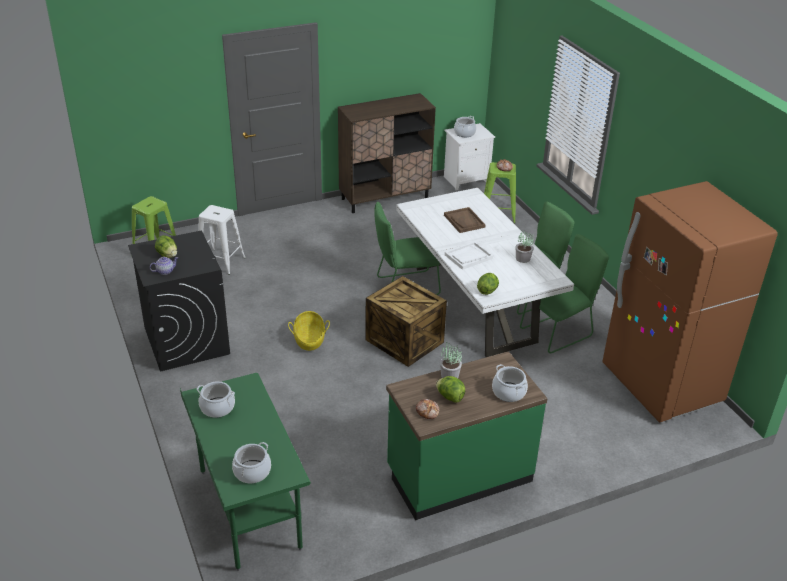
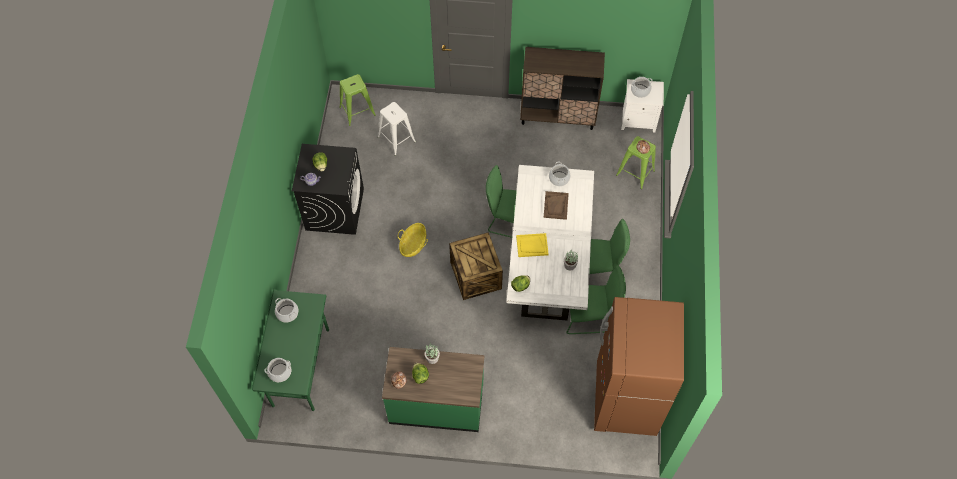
camera: 30 degrees right, 25 degrees up
white tray [445,242,493,270] -> yellow tray [516,233,549,257]
cooking pot [492,364,528,402] -> cooking pot moved to [549,161,570,186]

